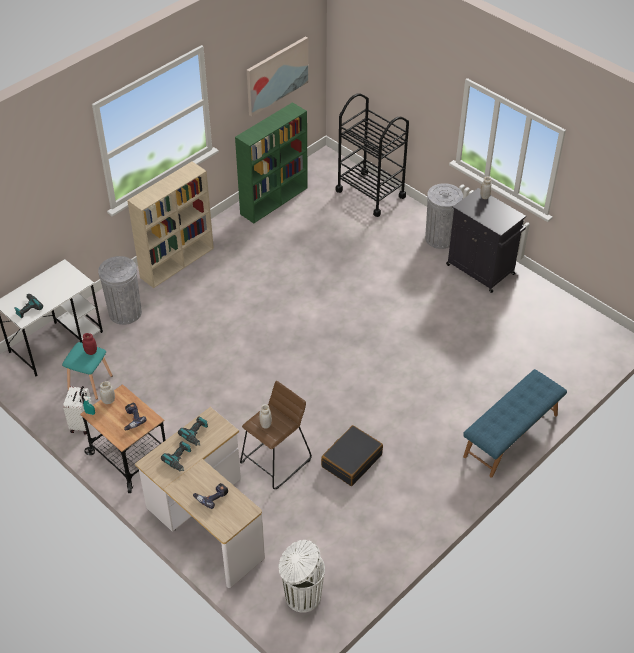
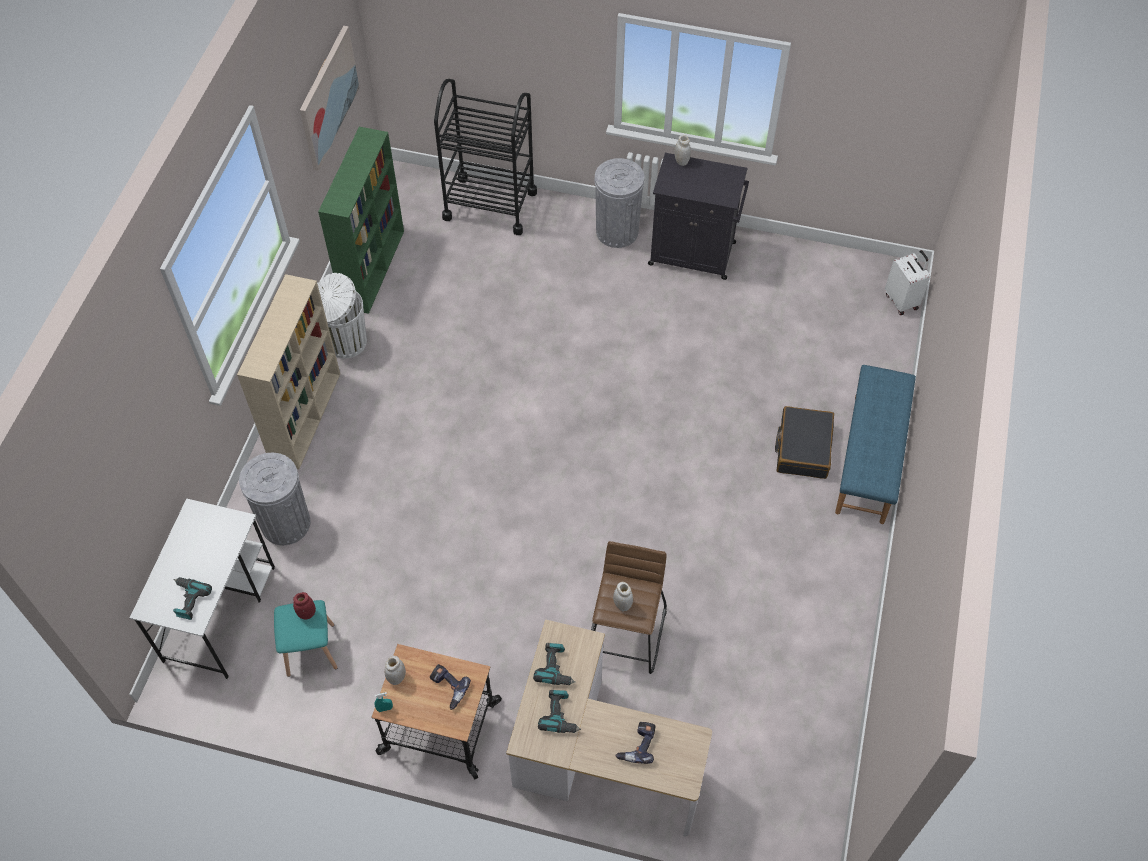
camera: 30 degrees left, 10 degrees up
white suitcase [63,386,92,435] -> white suitcase moved to [885,250,930,315]
white trash can [278,540,325,613] -> white trash can moved to [317,273,367,359]
black suitcase [321,425,383,486] -> black suitcase moved to [775,406,834,479]

